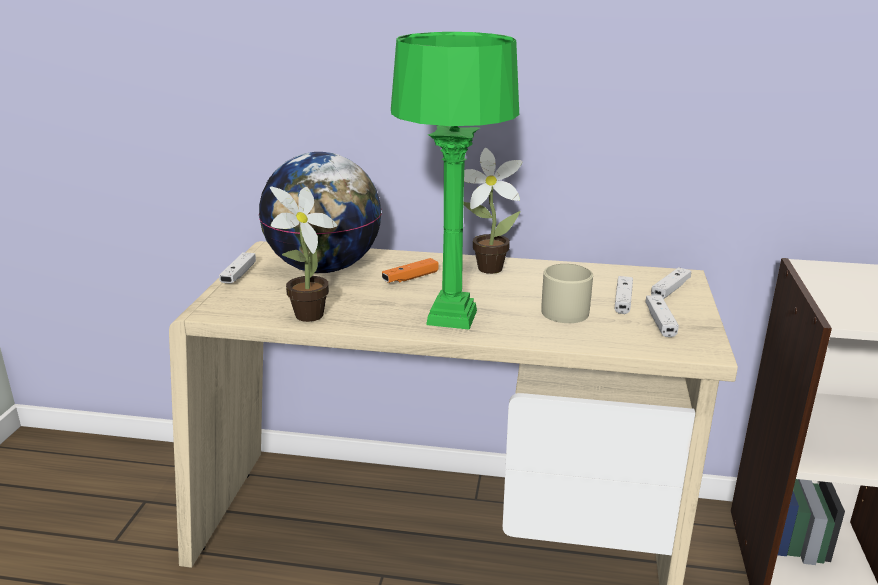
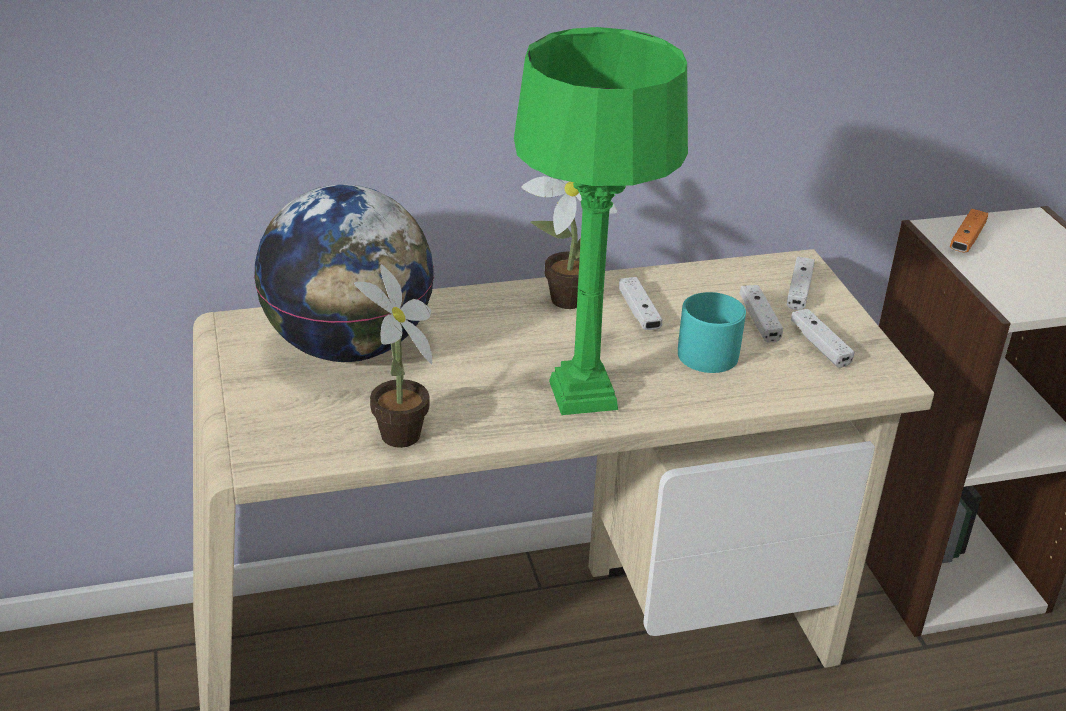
camera: 25 degrees left, 10 degrees up
white game controller [219,252,256,283] -> white game controller moved to [619,277,662,330]
orange game controller [382,258,439,283] -> orange game controller moved to [950,209,988,252]
beige mug [541,264,593,323] -> turquoise mug [678,292,746,373]

